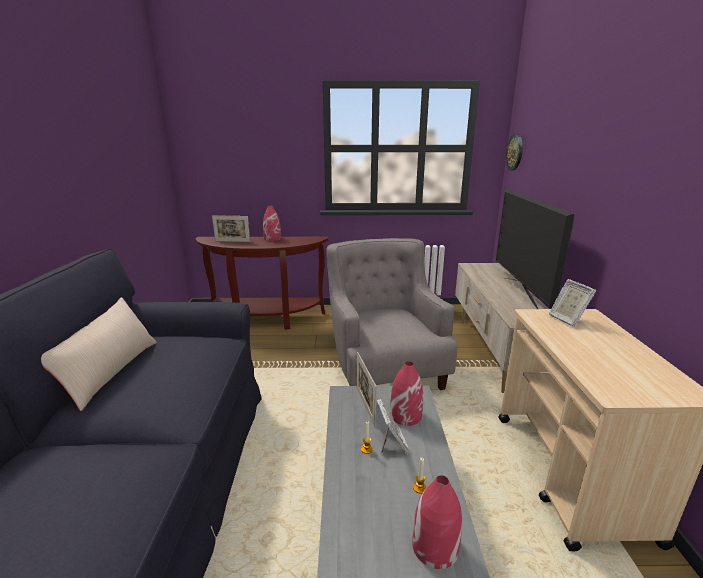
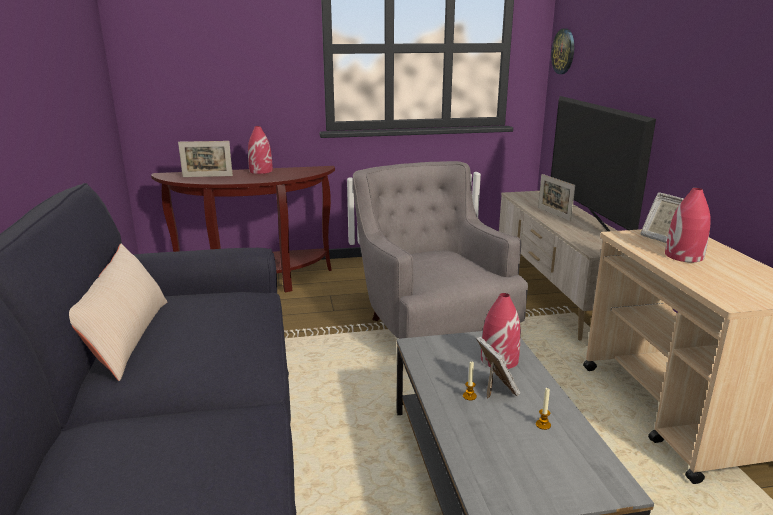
camera: 10 degrees left, 0 degrees up
picture frame [357,352,377,427] -> picture frame moved to [538,174,575,221]
red vase [412,475,462,569] -> red vase moved to [665,188,711,262]

